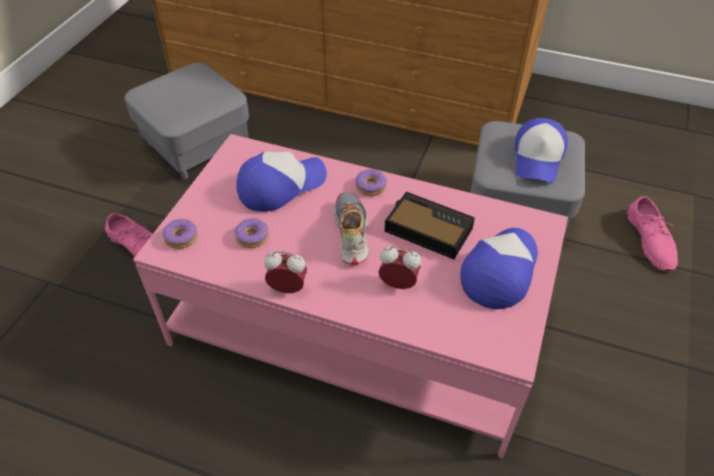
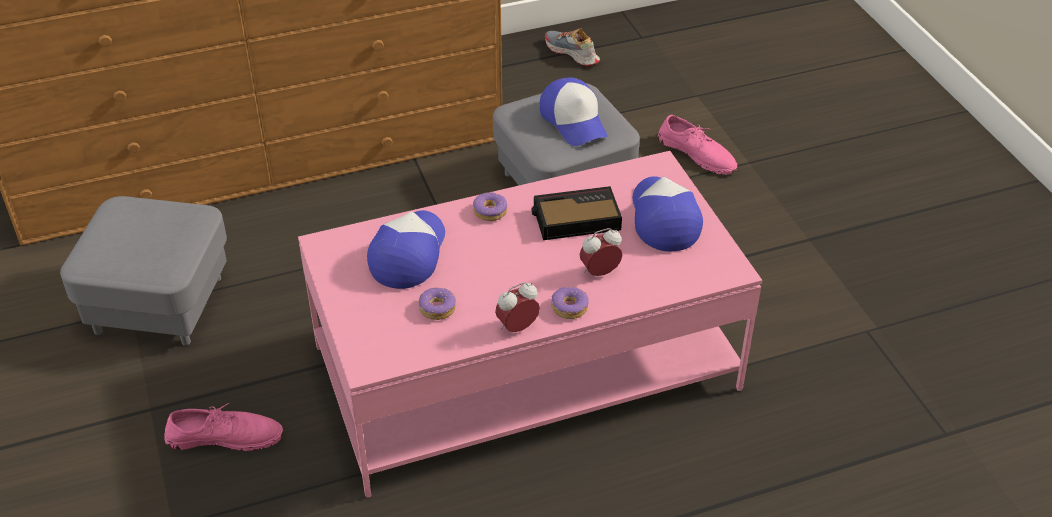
camera: 40 degrees left, 5 degrees down
donut [163,219,198,249] -> donut moved to [551,287,589,319]
shoe [333,192,369,265] -> shoe moved to [545,28,600,66]

